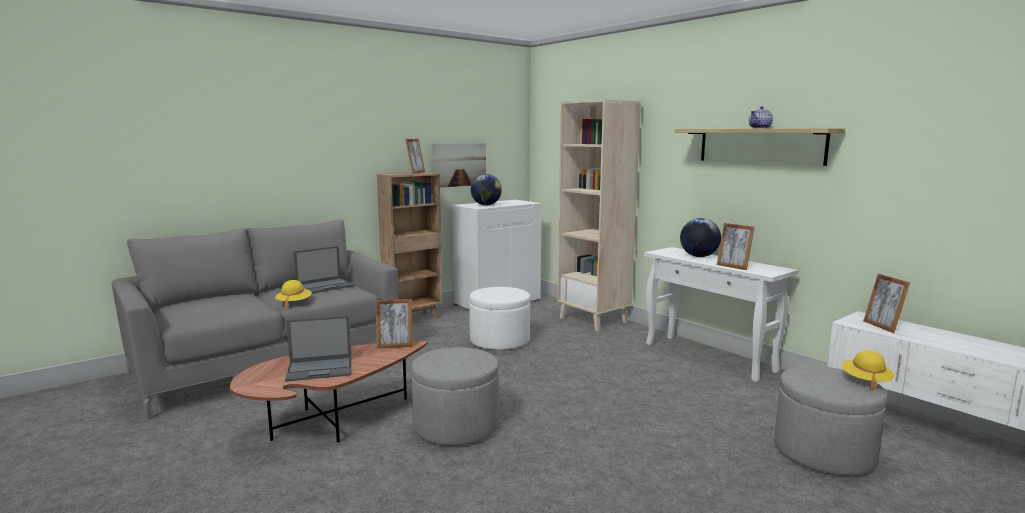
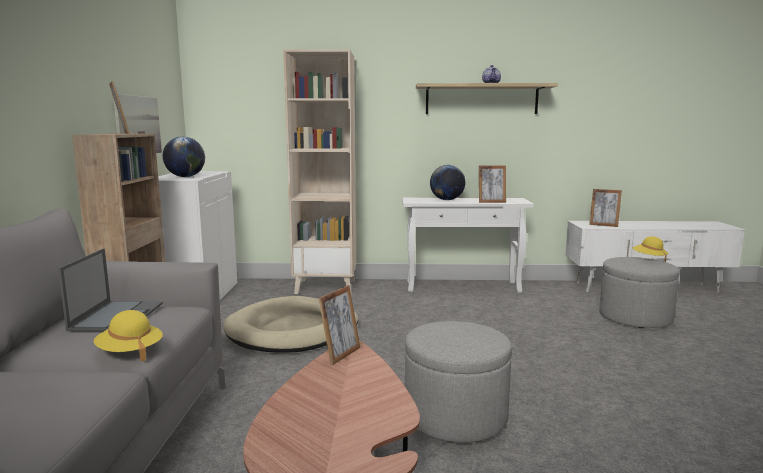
camera: 50 degrees left, 0 degrees up
laptop [285,316,352,382] -> none
white ottoman [469,287,530,350] -> beige dog bed [223,296,359,353]

